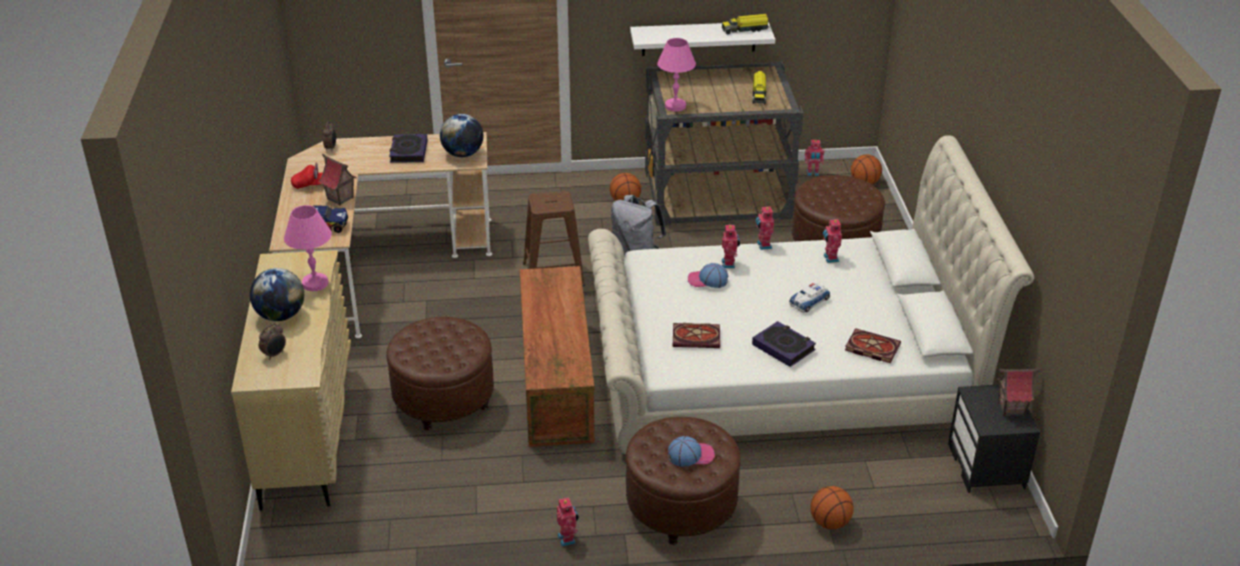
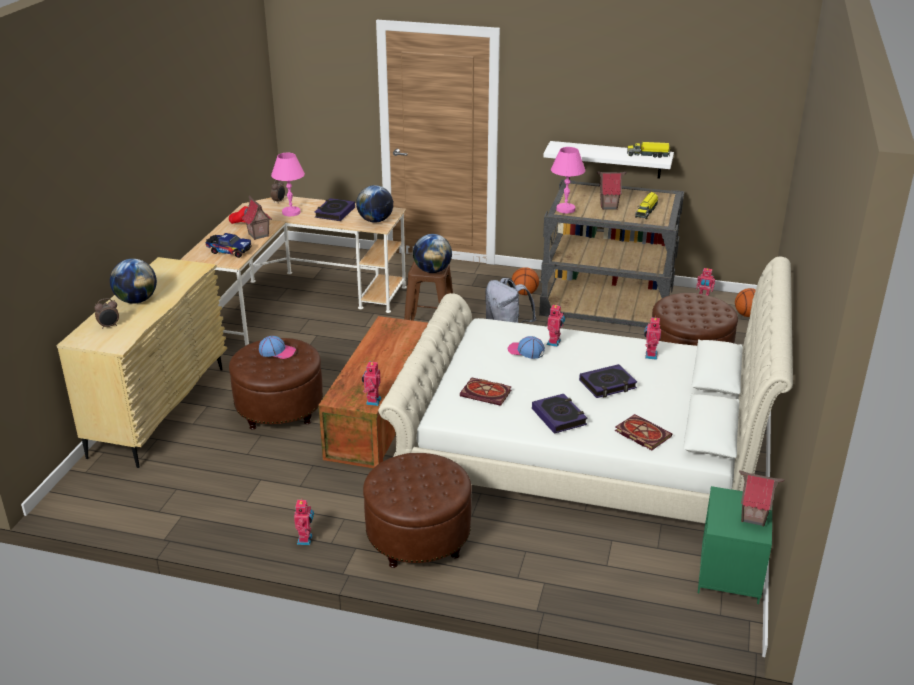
camera: 20 degrees right, 5 degrees down
pink table lamp [284,205,332,291] -> pink table lamp moved to [271,153,305,216]
cap [668,436,715,467] -> cap moved to [259,336,296,359]
toy robot [756,206,774,250] -> toy robot moved to [362,360,382,406]
toy car [790,283,830,312] -> book [579,364,637,398]
basketball [810,486,854,529] -> none
black nightstand [948,385,1040,493] -> green nightstand [698,486,772,604]
none -> globe [413,234,452,273]
none -> toy house [596,172,627,210]

